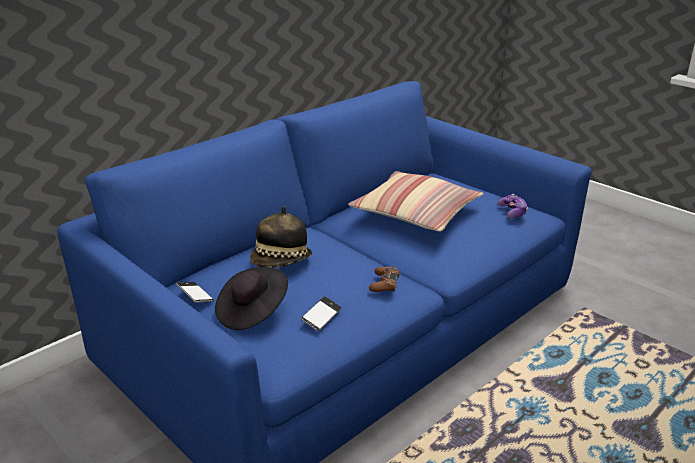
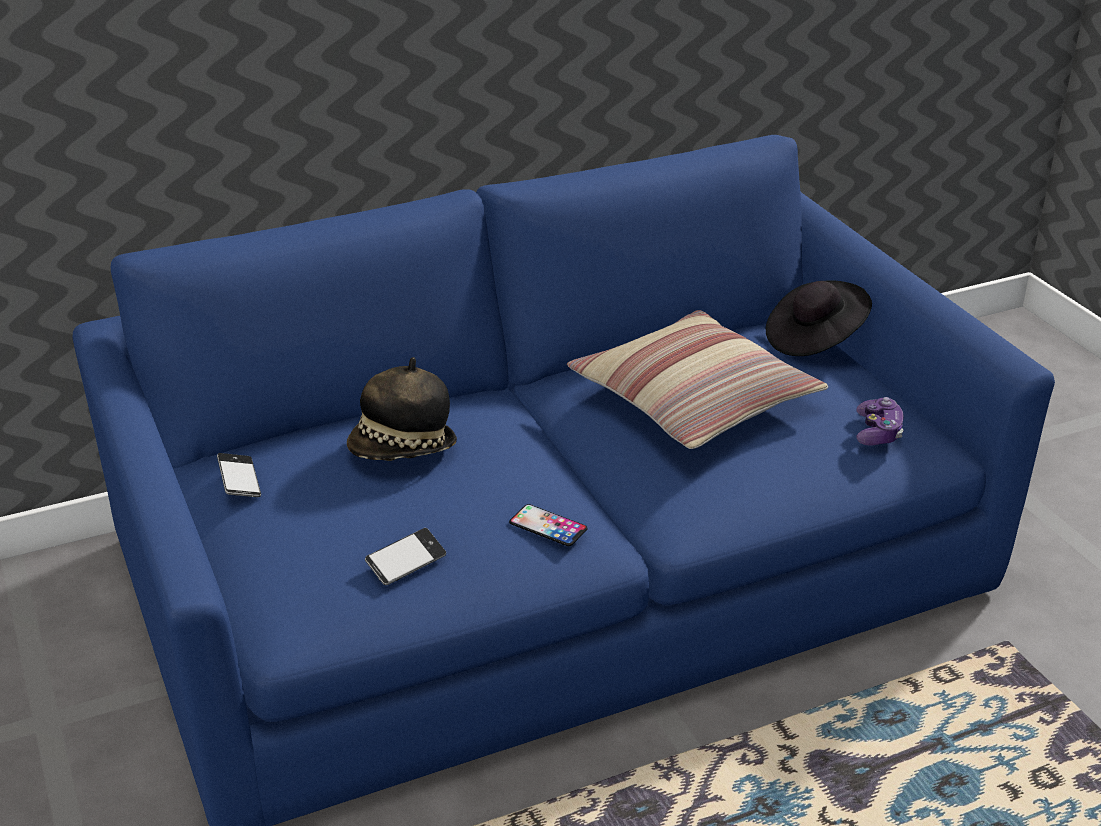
camera: 20 degrees right, 5 degrees up
black hat [215,267,288,330] -> black hat moved to [766,280,872,356]
brown game controller [369,266,400,292] -> phone [509,504,588,546]

